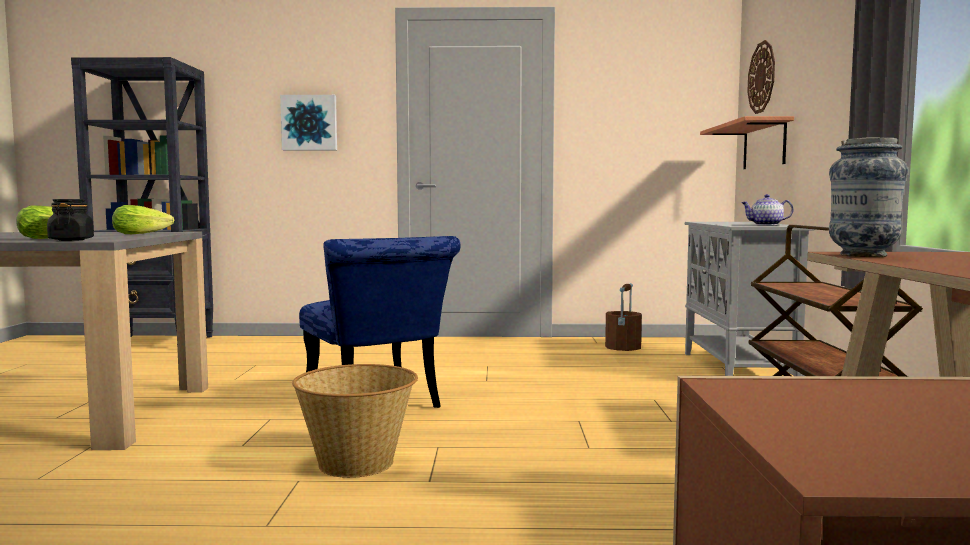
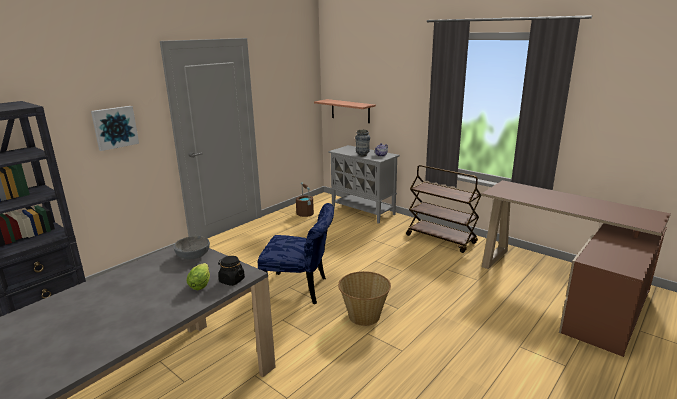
camera: 50 degrees left, 15 degrees up
lettuce [112,205,174,234] -> grey bowl [173,236,210,259]
wall clock [747,40,775,114] -> none
vase [829,137,908,257] -> vase moved to [355,130,370,156]

